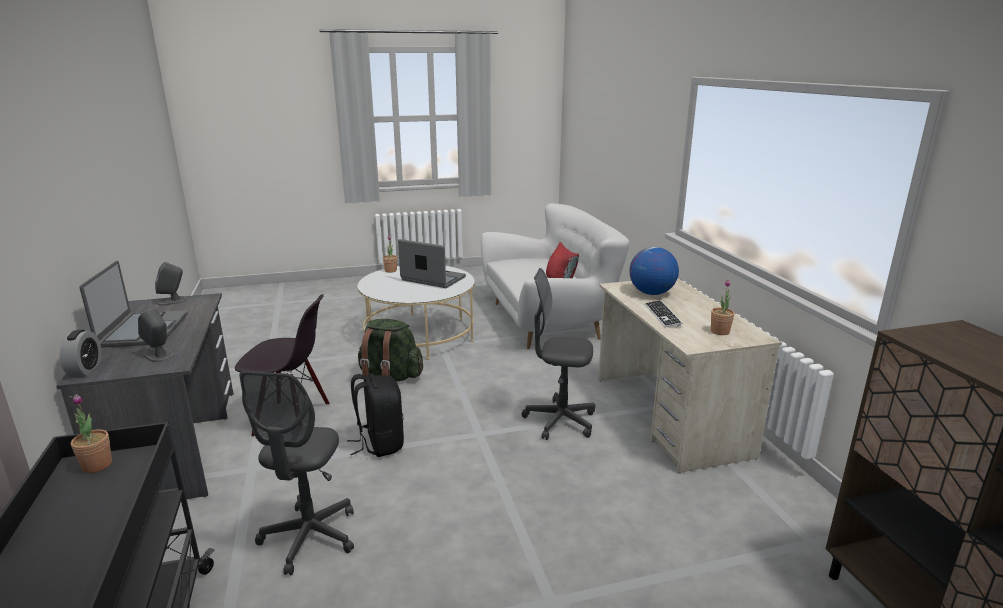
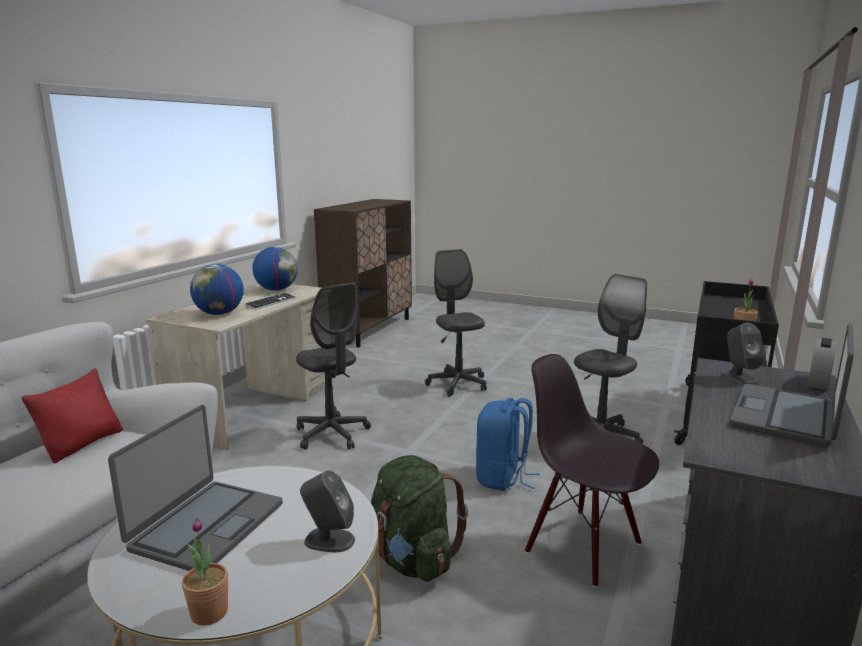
camera: 140 degrees left, 5 degrees down
grey speaker [155,262,187,306] -> grey speaker moved to [300,470,355,552]
black backpack [347,373,404,457] -> blue backpack [476,398,540,491]
laptop [398,239,466,288] -> laptop turned 135 degrees counterclockwise [108,405,283,571]
potted plant [711,280,734,335] -> globe [252,247,298,291]
none -> grey office chair [425,249,487,397]

